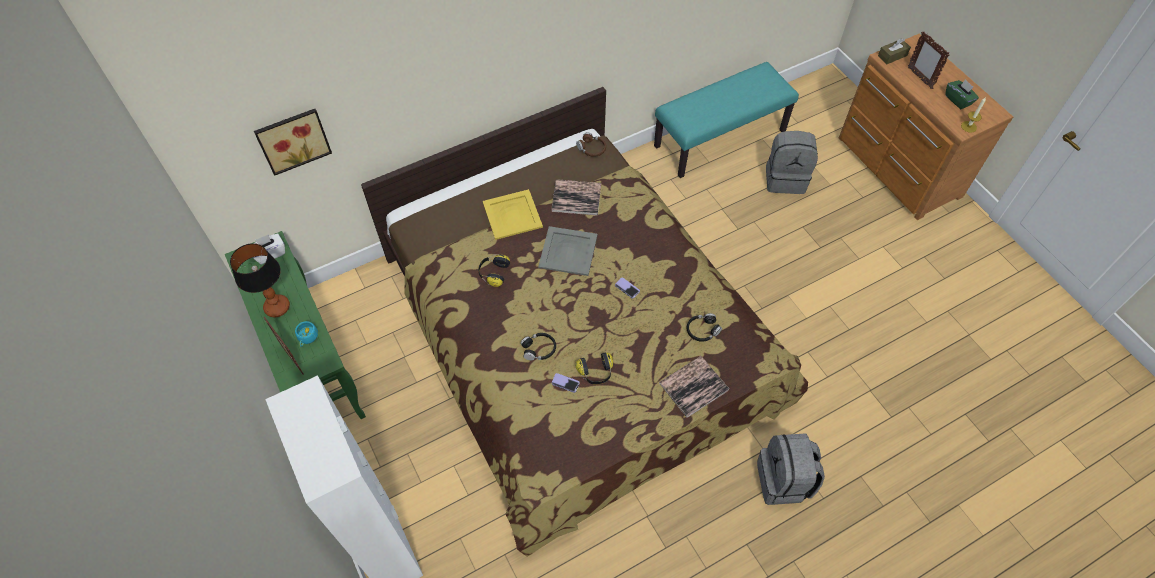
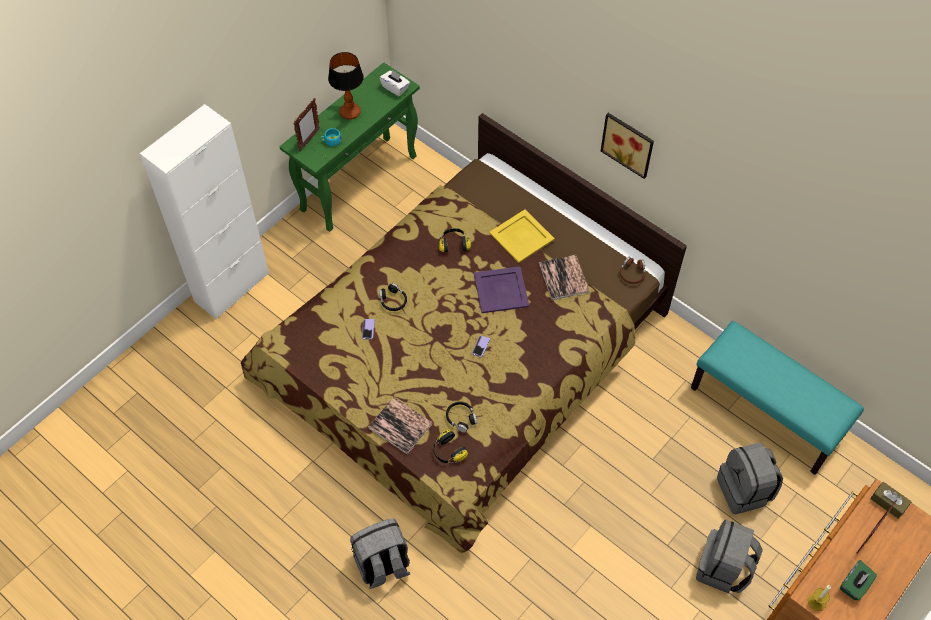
camera: 70 degrees right, 0 degrees up
picture [254,109,332,176] -> picture moved to [601,113,654,179]
grey tray [538,226,597,276] -> purple tray [474,266,529,313]
headphones [575,353,613,384] -> headphones moved to [433,429,468,463]
none -> grey backpack [696,520,763,593]

